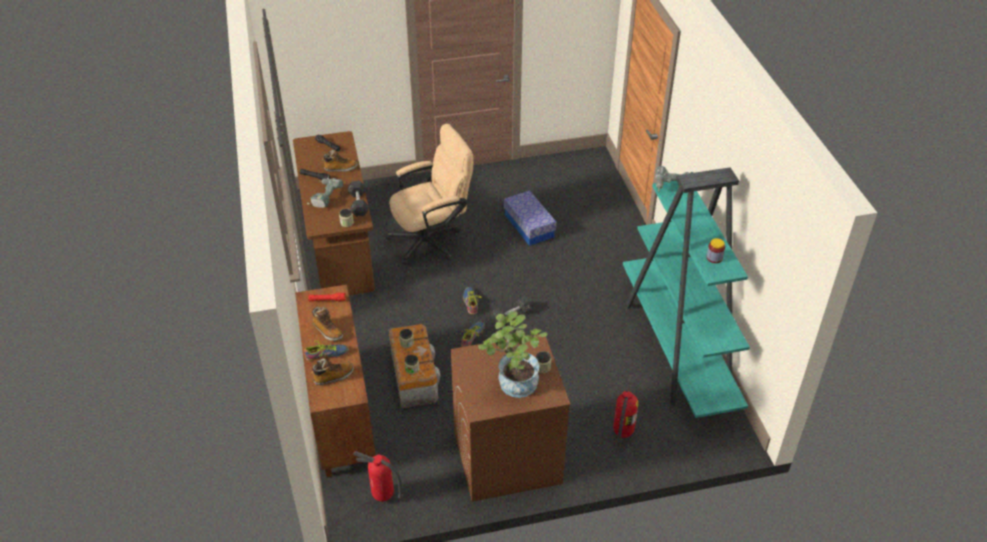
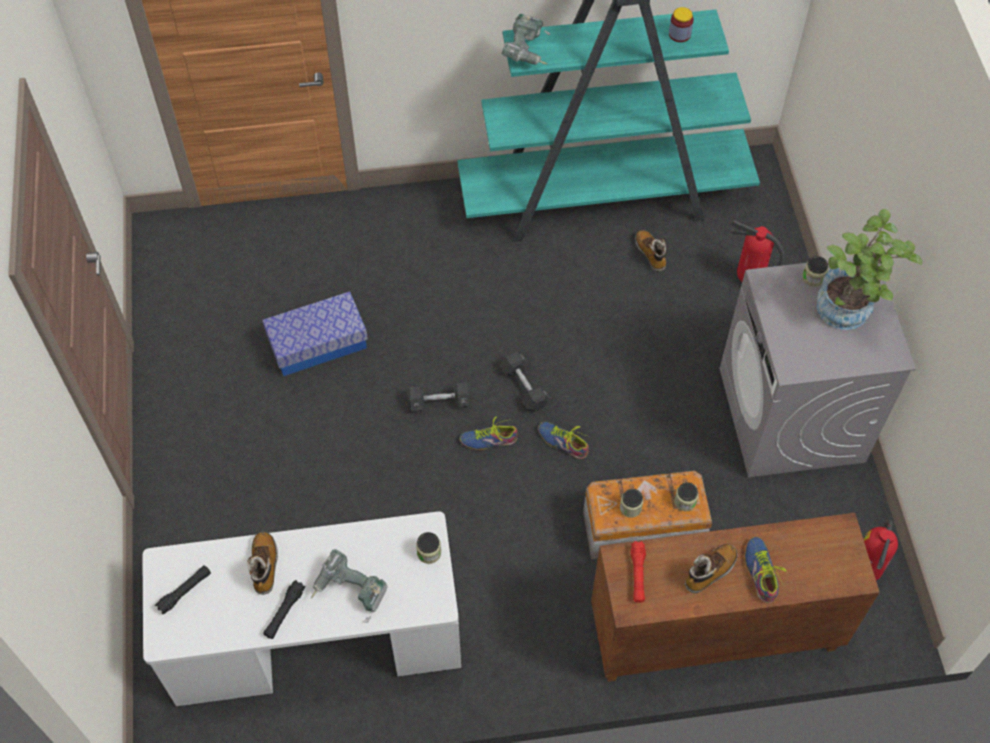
camera: 85 degrees left, 15 degrees up
brown desk [293,131,375,295] -> white desk [142,512,461,706]
boot [311,358,354,385] -> boot moved to [635,230,667,272]
black dumbbell [348,181,369,217] -> black dumbbell moved to [407,382,471,411]
beige office chair [386,124,473,265] -> none
brown washing machine [451,334,571,502] -> grey washing machine [719,257,916,477]

